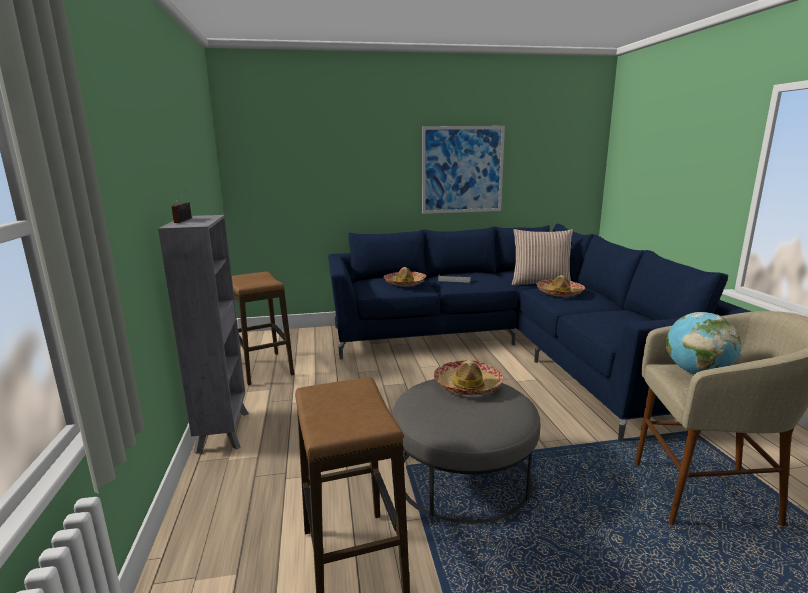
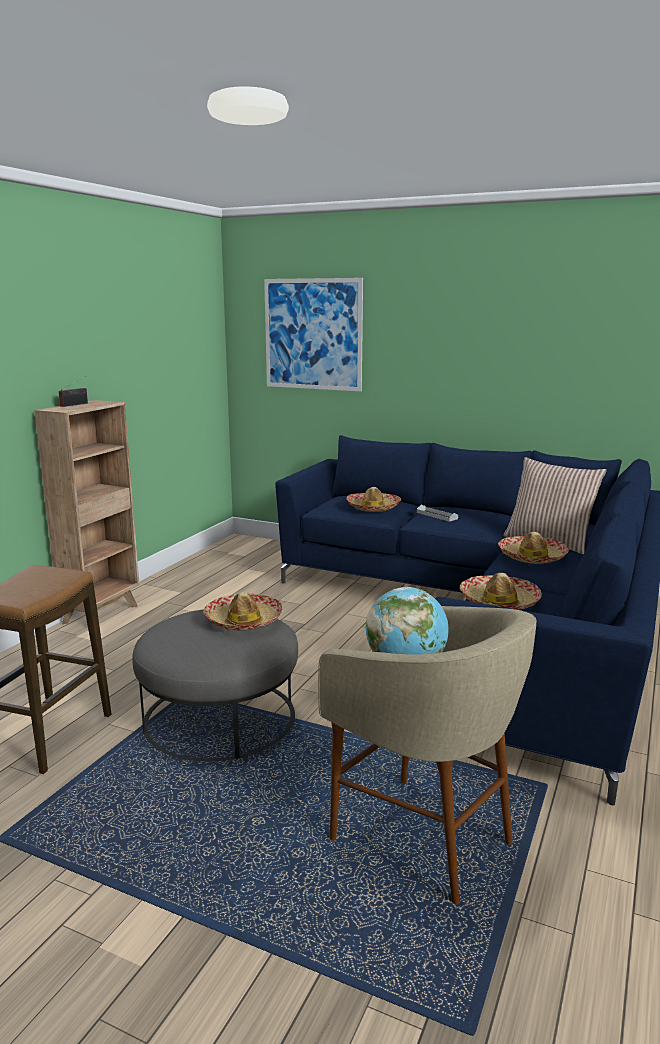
camera: 35 degrees right, 0 degrees up
grey bookcase [158,215,249,454] -> brown bookcase [34,400,140,624]
stool [232,272,294,385] -> none
picture [422,126,505,214] -> picture moved to [264,278,363,391]
none -> hat [460,573,542,610]

